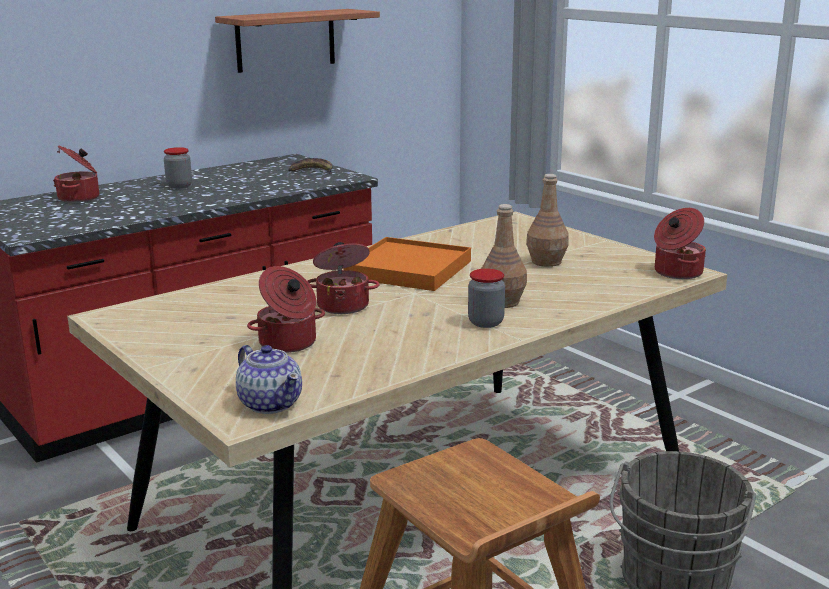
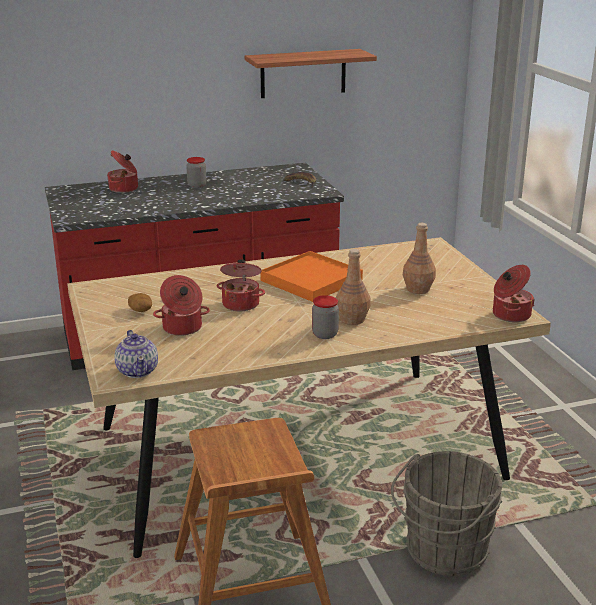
camera: 20 degrees right, 5 degrees up
none -> potato [128,293,152,312]

